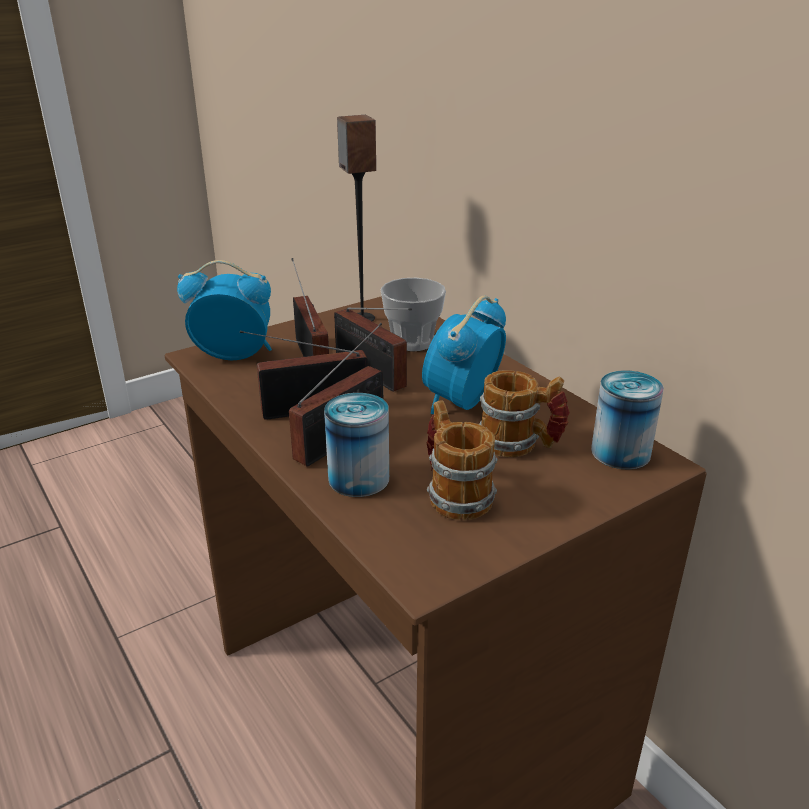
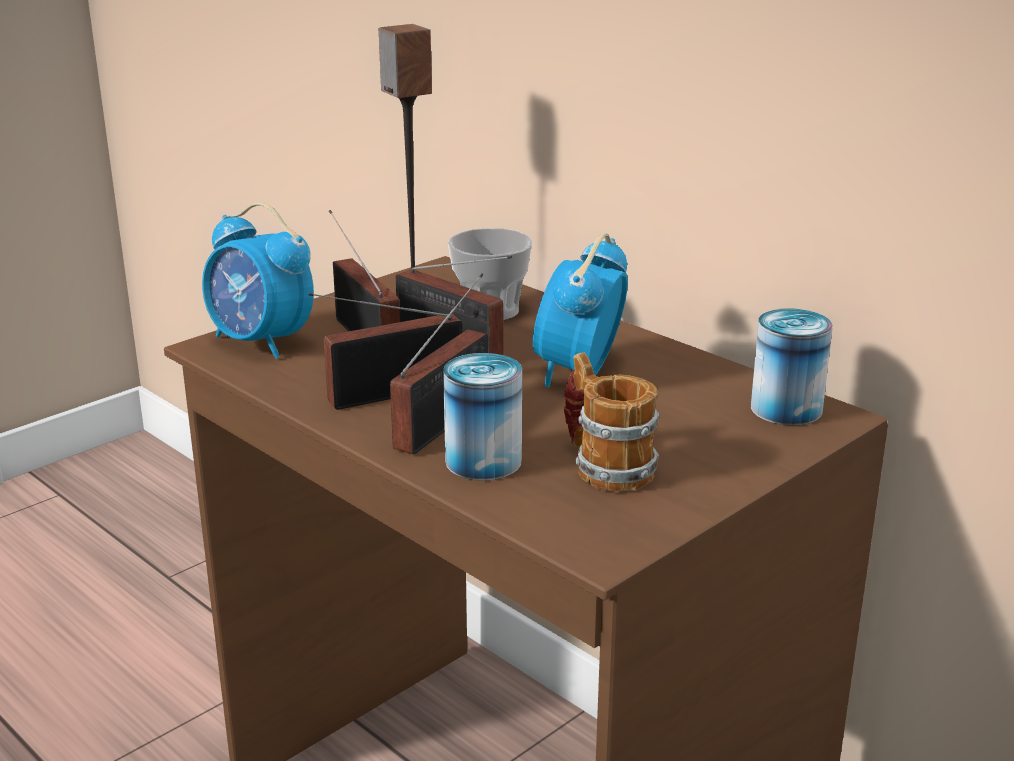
camera: 10 degrees left, 5 degrees down
alarm clock [177,260,272,360] -> alarm clock turned 135 degrees counterclockwise [202,202,314,358]
mug [479,370,570,458] -> none

